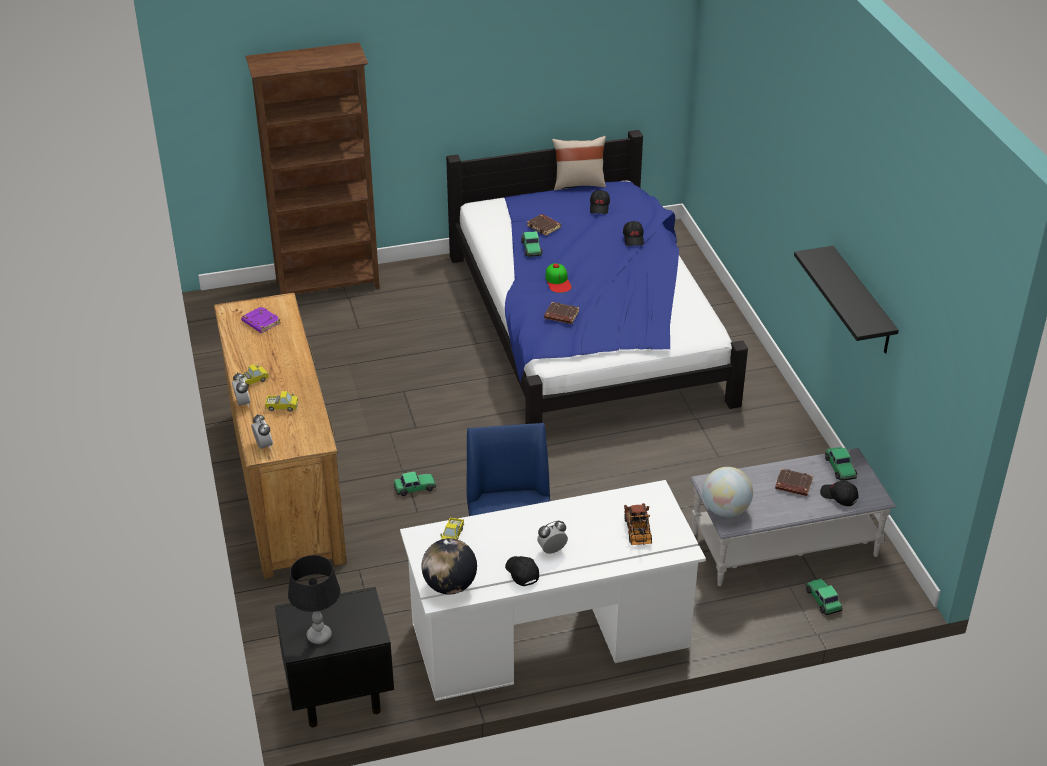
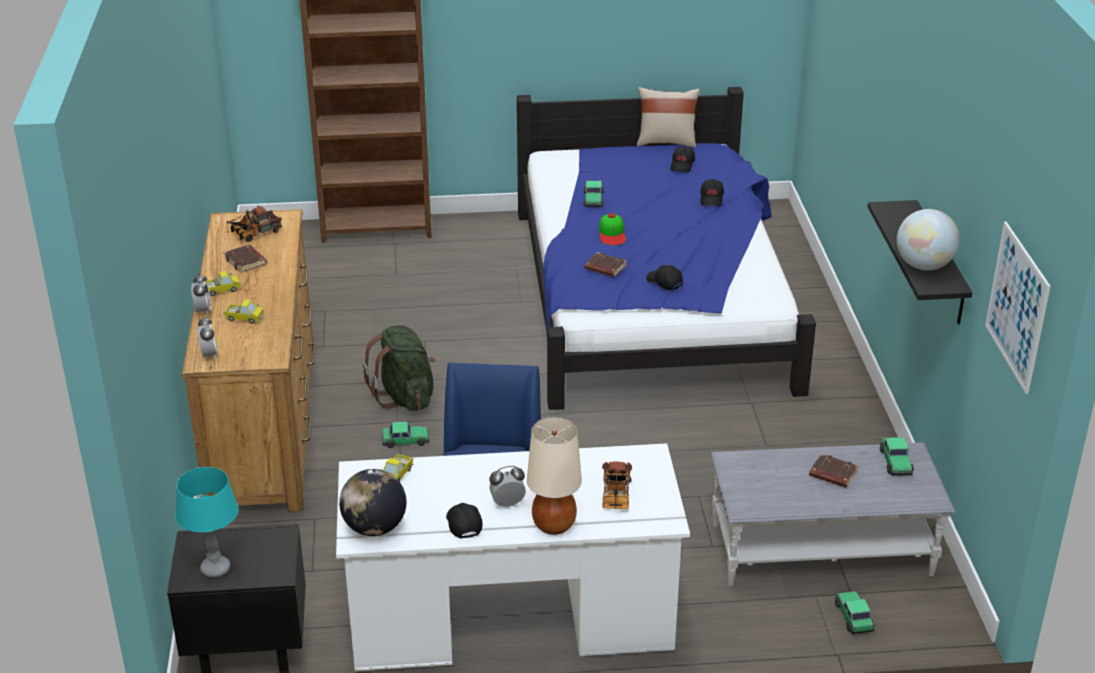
camera: 10 degrees right, 5 degrees down
purple book [241,306,281,333] -> toy truck [226,205,282,242]
black table lamp [288,555,341,644] -> turquoise table lamp [175,467,238,578]
brown book [527,214,561,236] -> brown book moved to [224,245,267,273]
globe [702,467,753,517] -> globe moved to [897,209,959,270]
black cap [820,480,858,506] -> black cap moved to [646,265,683,290]
none -> green backpack [363,325,436,411]
none -> beige table lamp [527,417,582,535]
none -> picture [985,222,1051,394]

